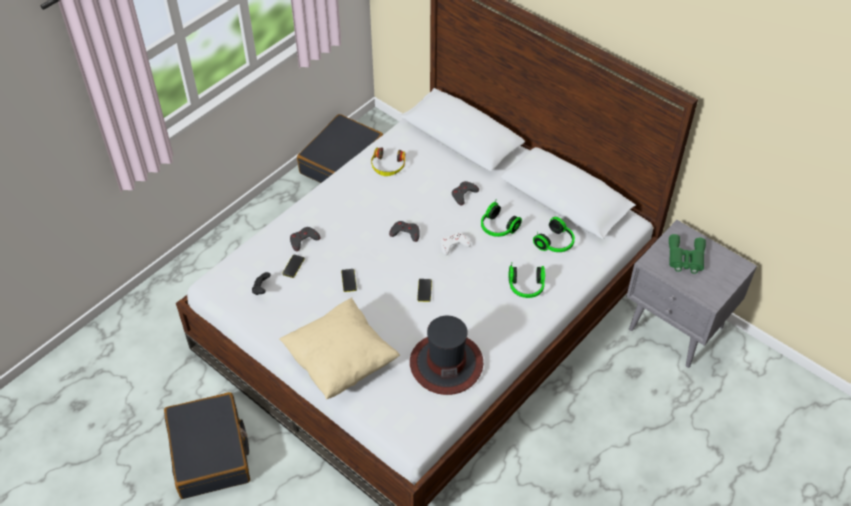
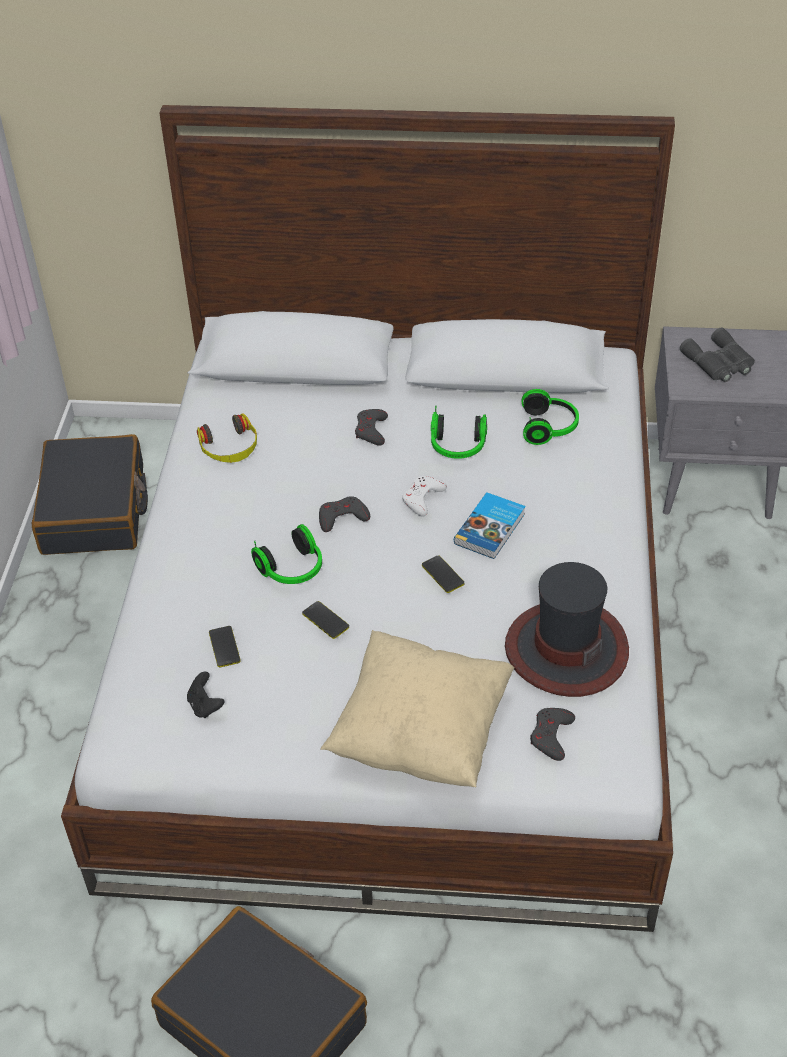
camera: 35 degrees left, 5 degrees down
grey game controller [290,227,321,251] -> grey game controller moved to [530,708,575,761]
headphones [508,262,545,298] -> headphones moved to [251,524,322,584]
green binoculars [669,234,706,274] -> grey binoculars [680,328,755,382]
none -> book [454,492,525,559]

